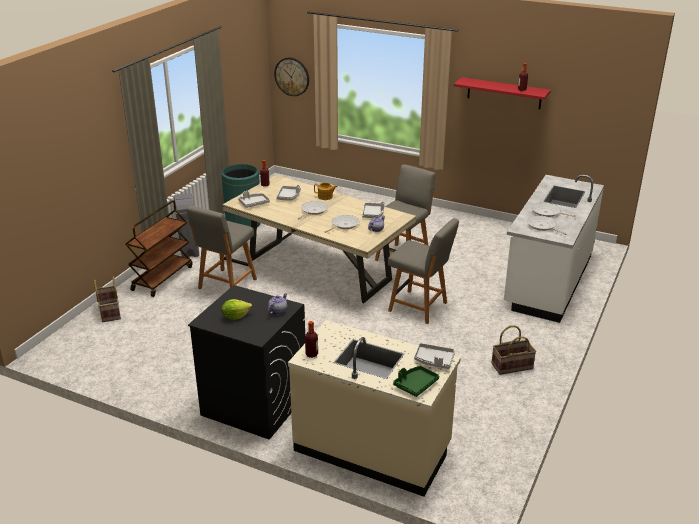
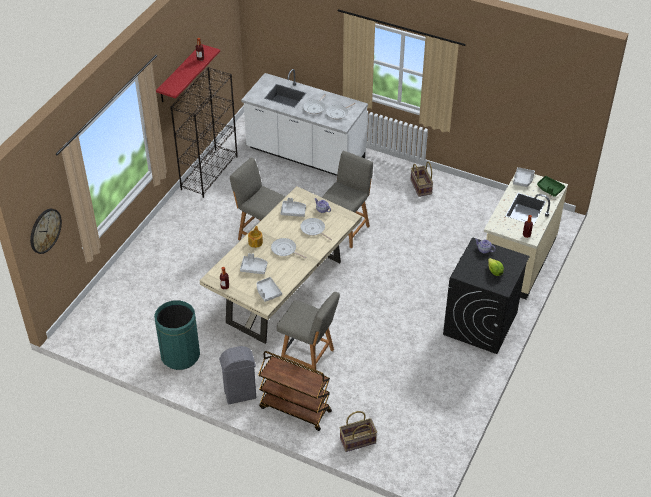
camera: 90 degrees left, 15 degrees up
none -> black bookcase [170,67,238,198]

